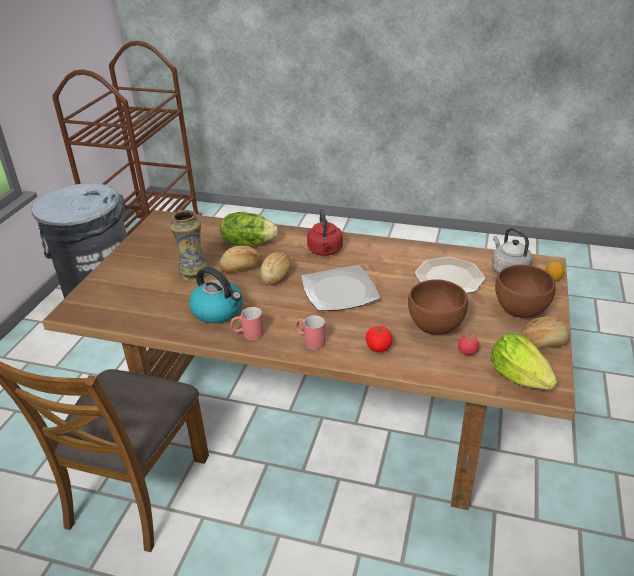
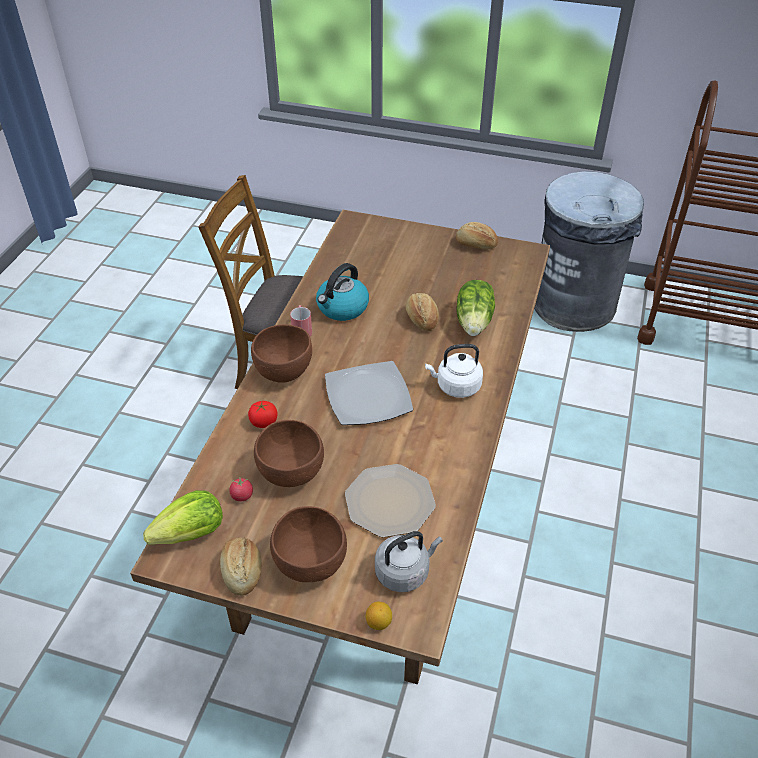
camera: 90 degrees right, 10 degrees up
vase [169,210,207,282] -> none
bread [260,252,292,285] -> bread moved to [456,222,498,249]
red mug [295,315,326,349] -> brown bowl [251,325,312,383]
red kettle [307,208,343,256] -> white kettle [425,344,483,398]

